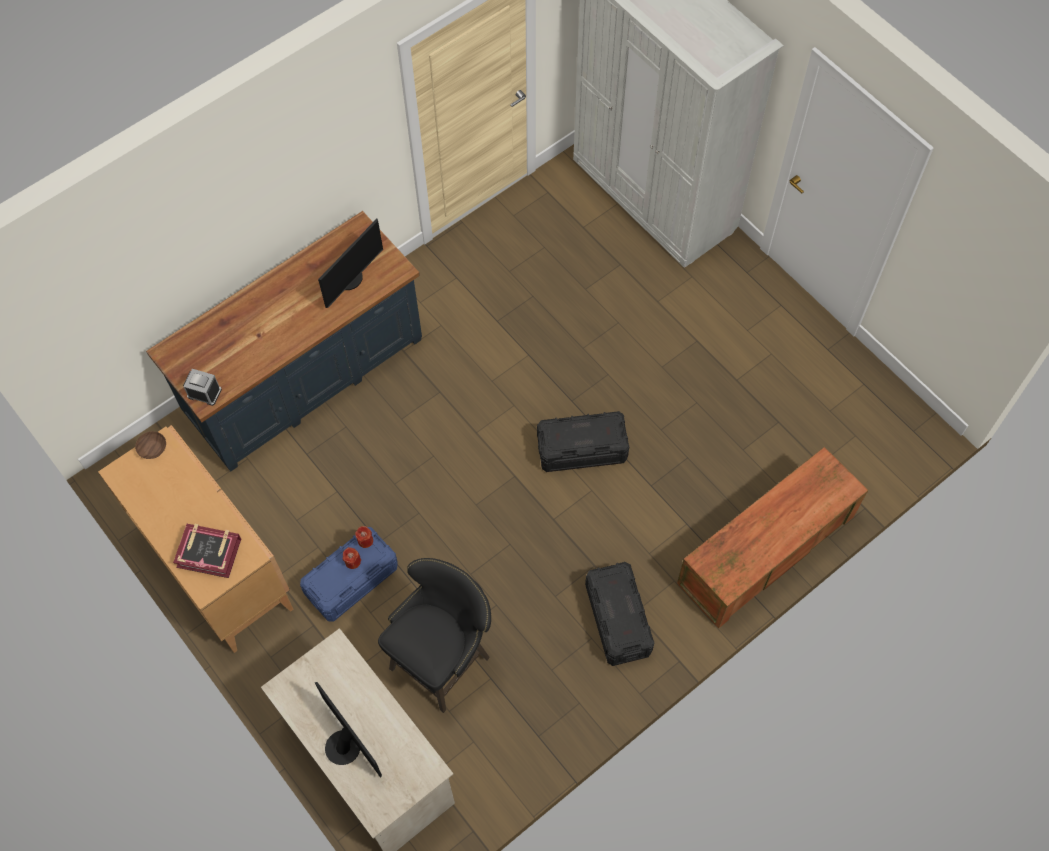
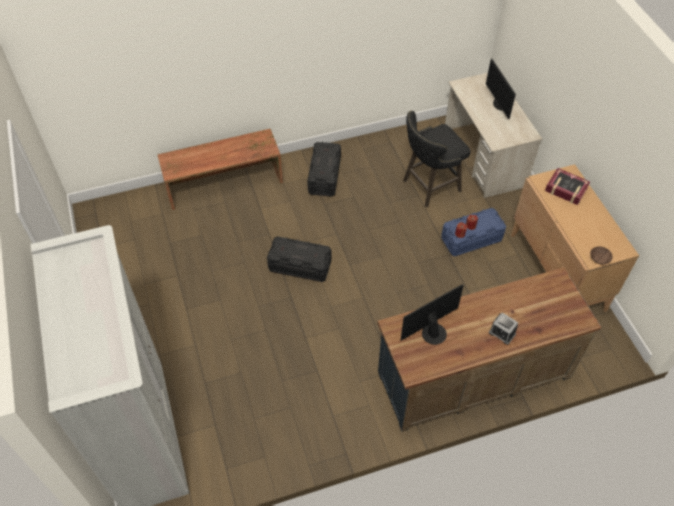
camera: 160 degrees left, 10 degrees down
alarm clock [183,369,222,406] -> alarm clock moved to [489,313,518,345]

